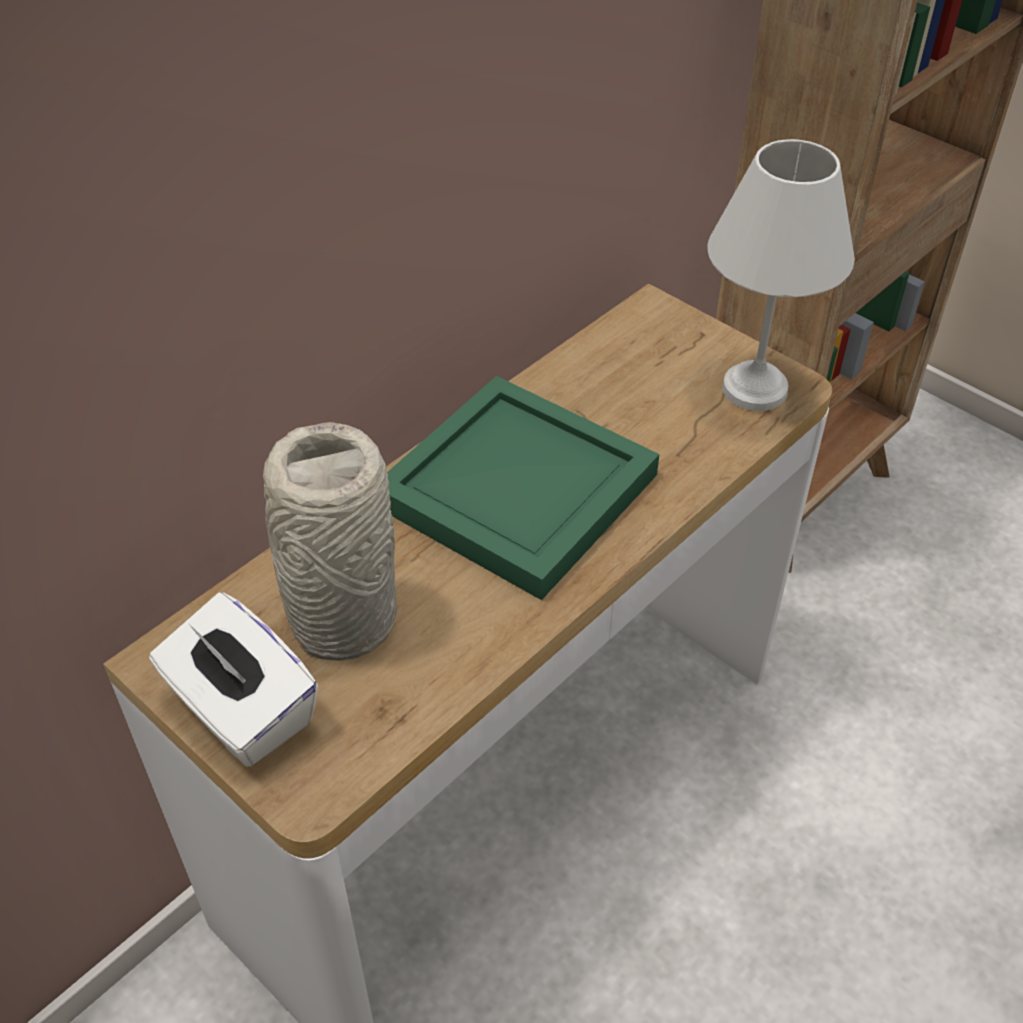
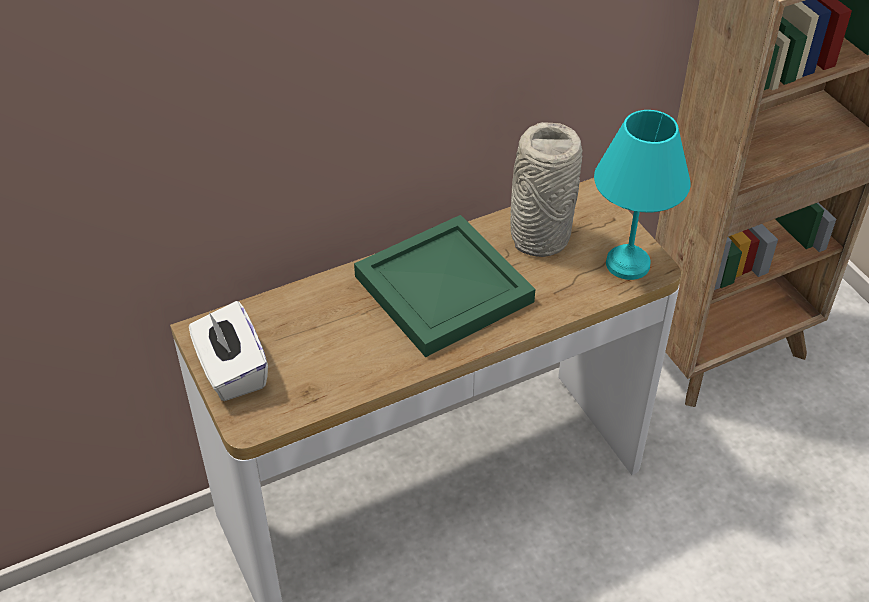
camera: 20 degrees right, 0 degrees up
grey vase [263,422,397,661] -> grey vase moved to [510,122,582,257]
white table lamp [707,139,855,411] -> turquoise table lamp [594,110,691,280]

